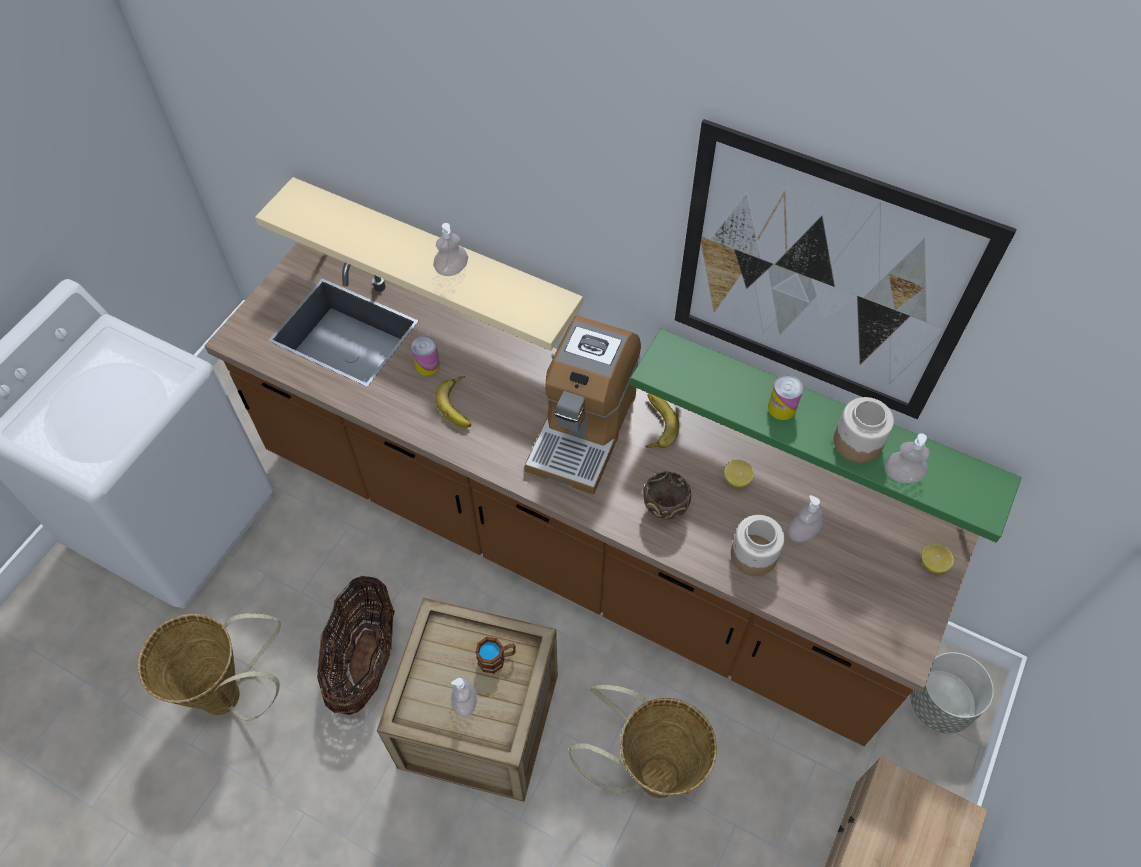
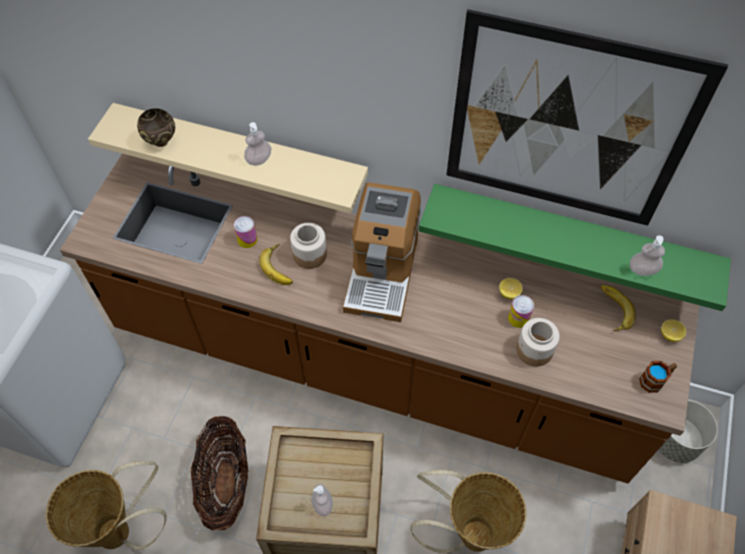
camera: 10 degrees left, 0 degrees up
mug [475,637,516,673] -> mug moved to [639,361,677,393]
brown bowl [643,471,691,520] -> brown bowl moved to [137,108,175,147]
banana [646,393,679,448] -> banana moved to [601,285,636,331]
can [768,375,803,420] -> can moved to [508,295,534,328]
soap dispenser [788,495,823,542] -> none
jar [833,397,894,463] -> jar moved to [290,223,327,269]

